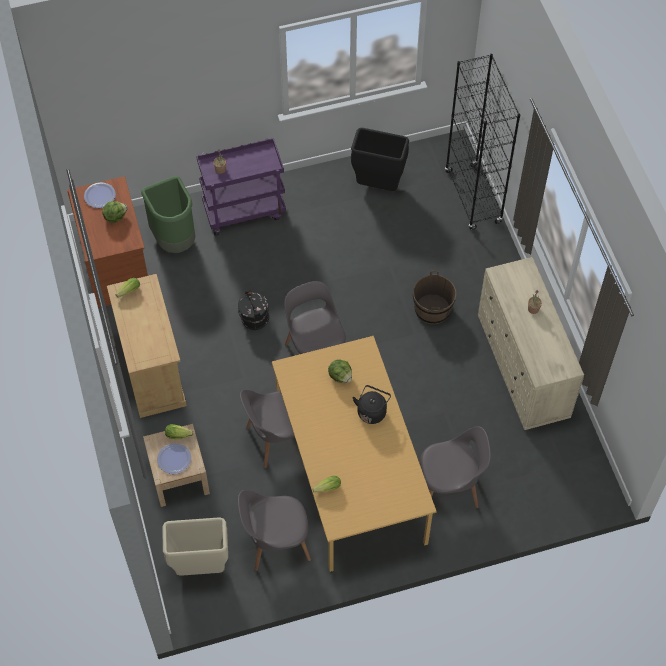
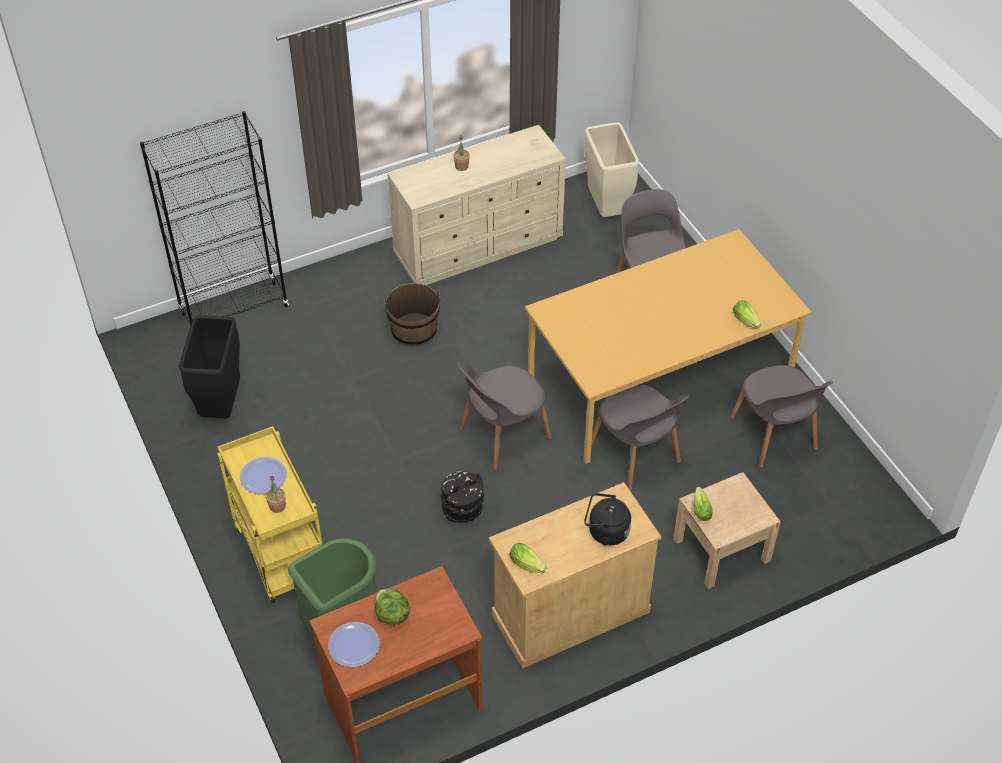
camera: 100 degrees left, 10 degrees down
plate [157,443,191,474] -> plate moved to [240,457,287,494]
beige trash can [162,517,228,576] -> beige trash can moved to [584,122,639,217]
purple cart [196,138,286,236] -> yellow cart [217,426,323,603]
lettuce [328,359,352,383] -> none
black kettle [353,385,391,424] -> black kettle moved to [584,493,631,546]

